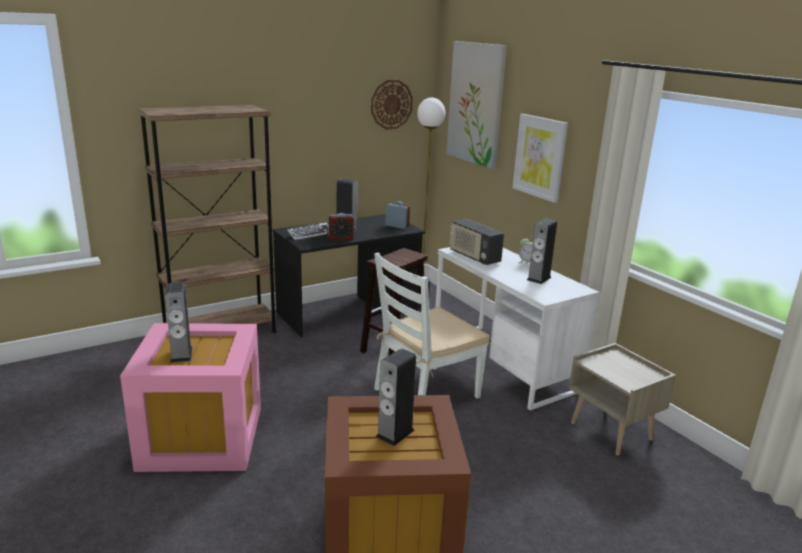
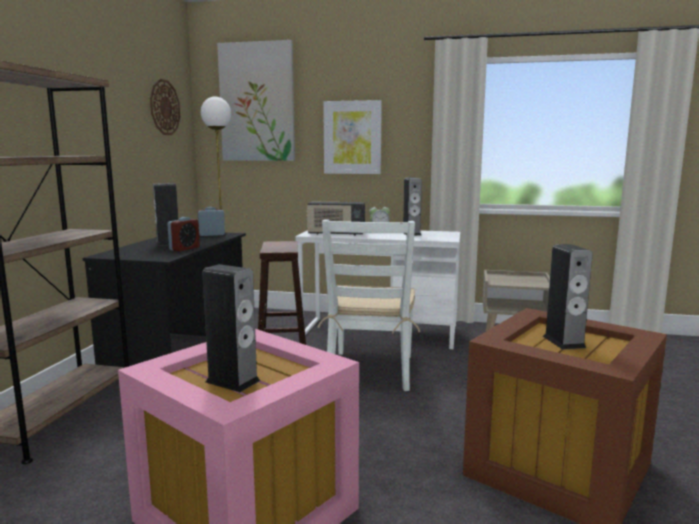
camera: 45 degrees left, 10 degrees down
keyboard [287,222,328,240] -> none

